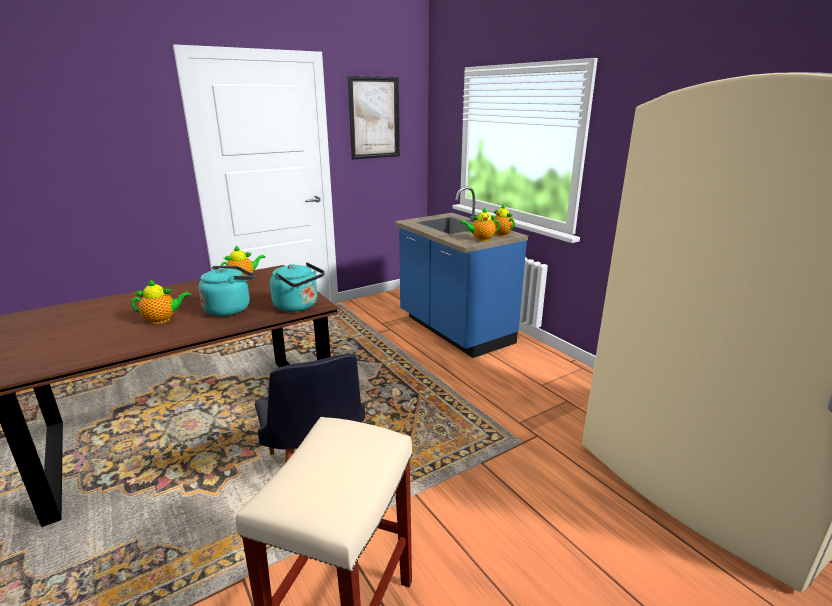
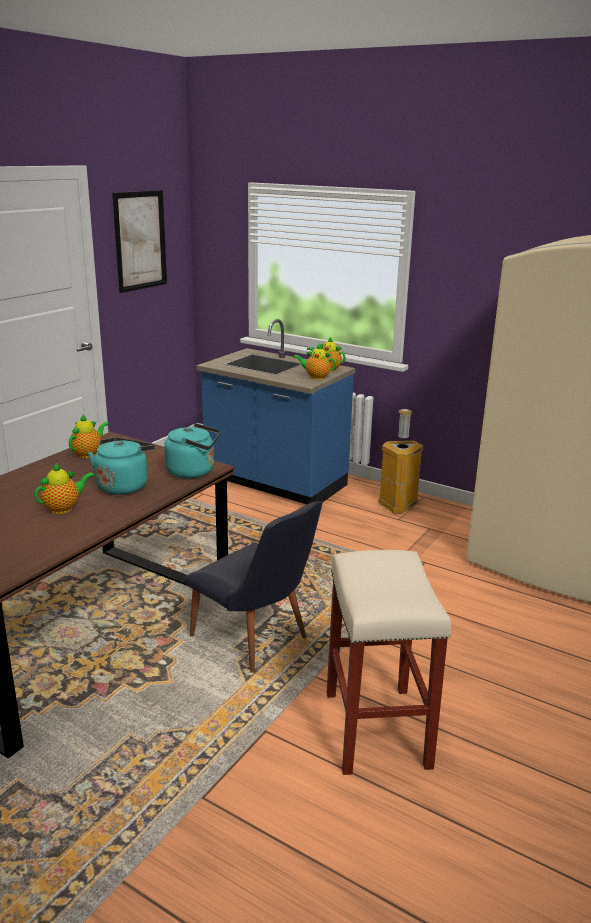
camera: 25 degrees left, 0 degrees up
teapot [460,207,500,241] -> teapot turned 45 degrees clockwise [293,343,336,380]
none -> trash can [378,409,423,514]

